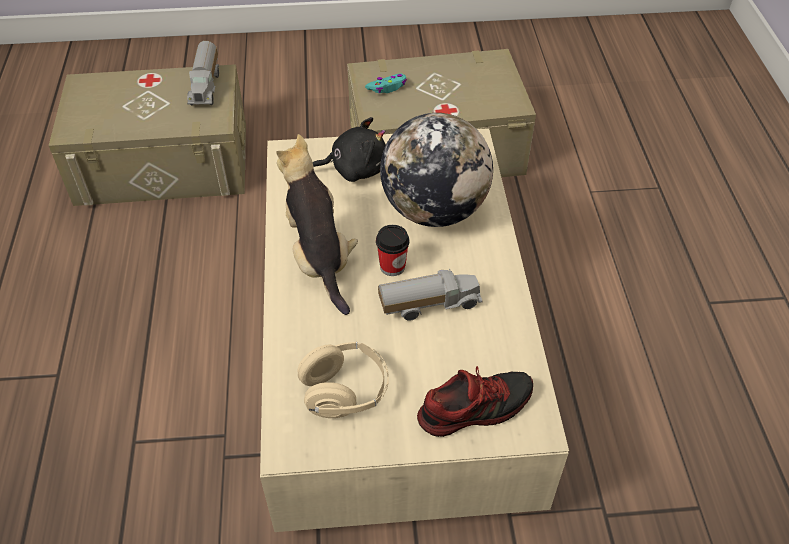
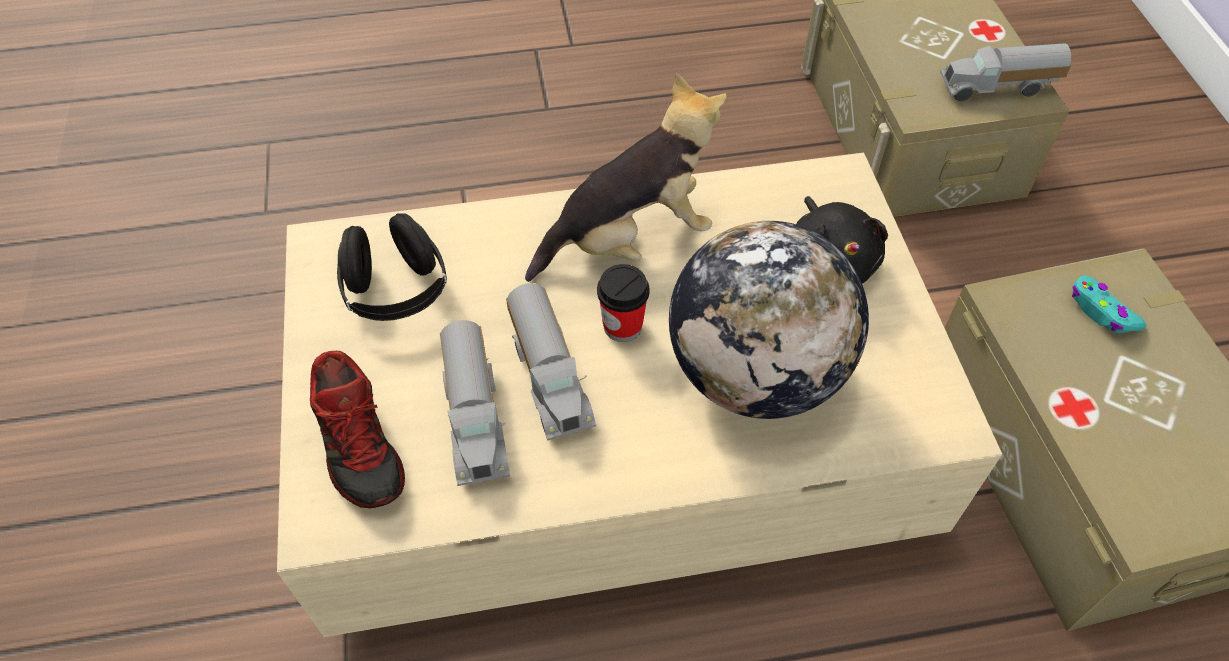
camera: 85 degrees right, 5 degrees up
beige headphones [297,342,389,418] -> black headphones [337,213,447,321]
none -> toy truck [440,320,510,486]

